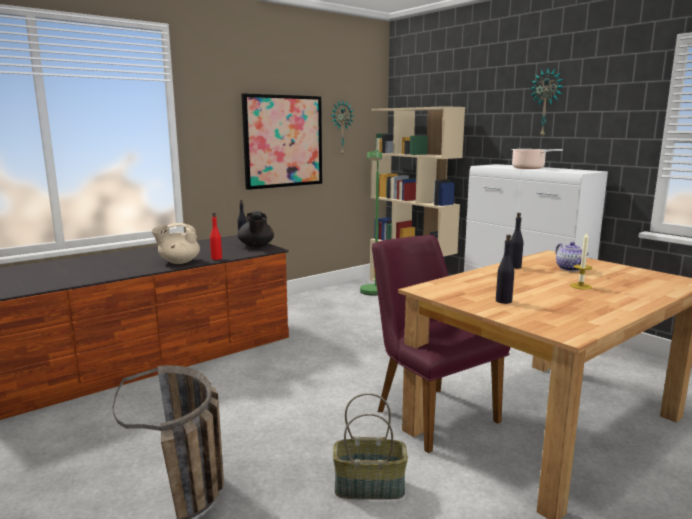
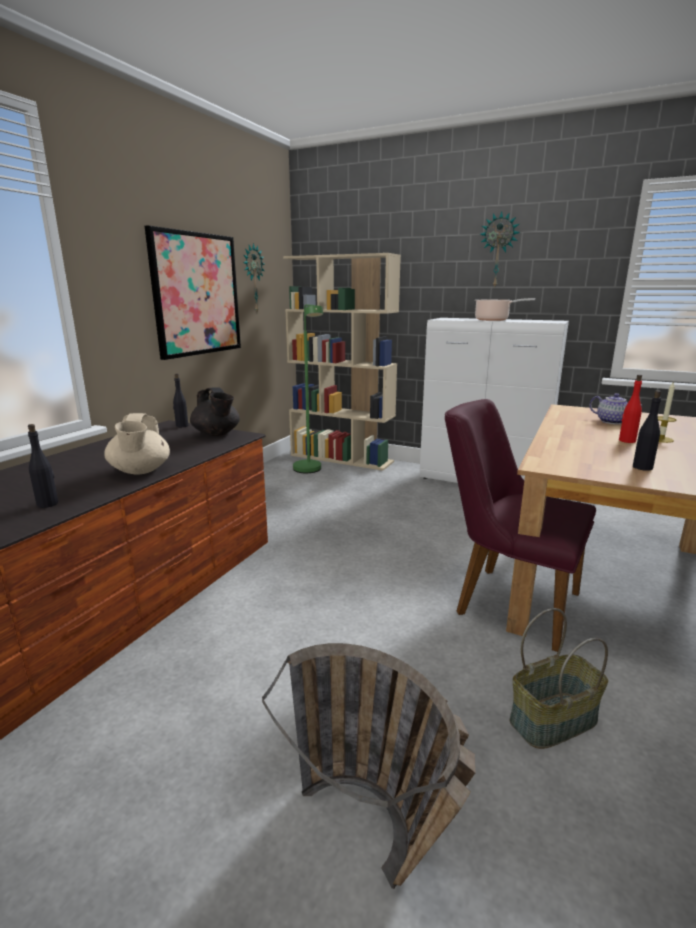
camera: 25 degrees left, 5 degrees up
beige teapot [151,223,200,264] -> beige teapot turned 60 degrees counterclockwise [104,413,170,475]
red bottle [210,213,222,260] -> red bottle moved to [619,375,642,443]
black bottle [511,213,523,269] -> black bottle moved to [28,424,58,508]

